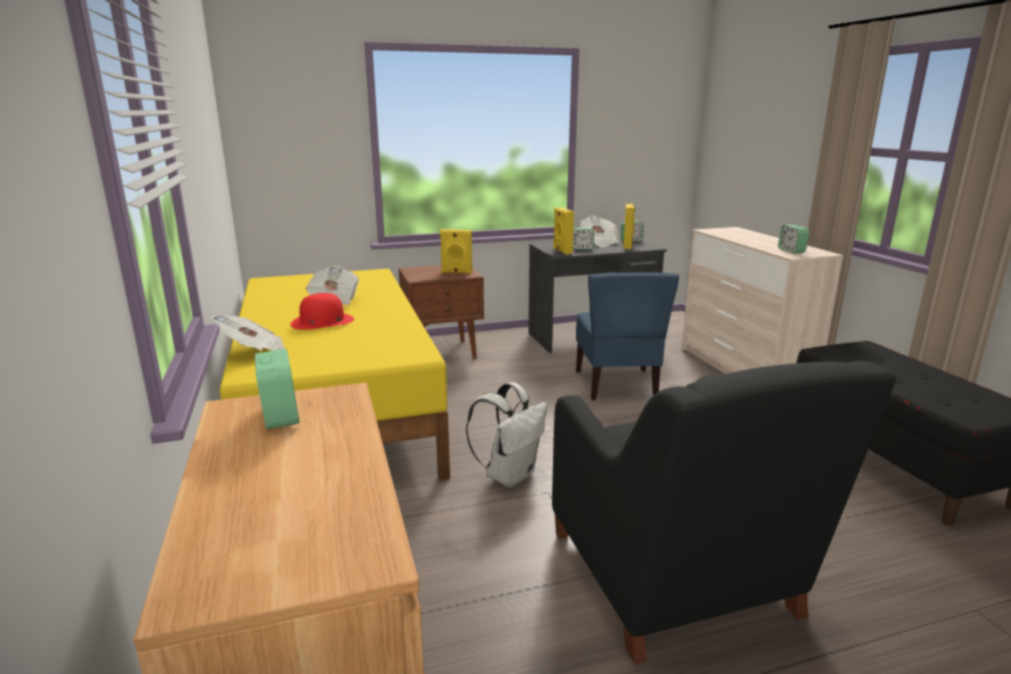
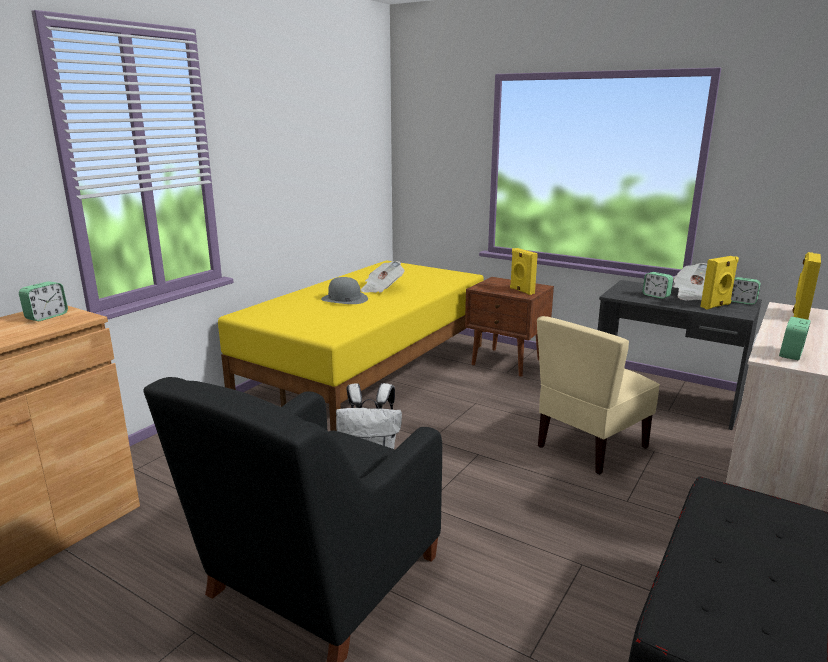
camera: 50 degrees right, 0 degrees up
newspaper [211,315,286,351] -> none
red hat [290,293,354,330] -> grey hat [321,277,368,304]
yellow speaker [553,207,574,255] -> yellow speaker moved to [793,252,821,320]
blue chair [576,273,679,401] -> beige chair [537,316,660,475]

